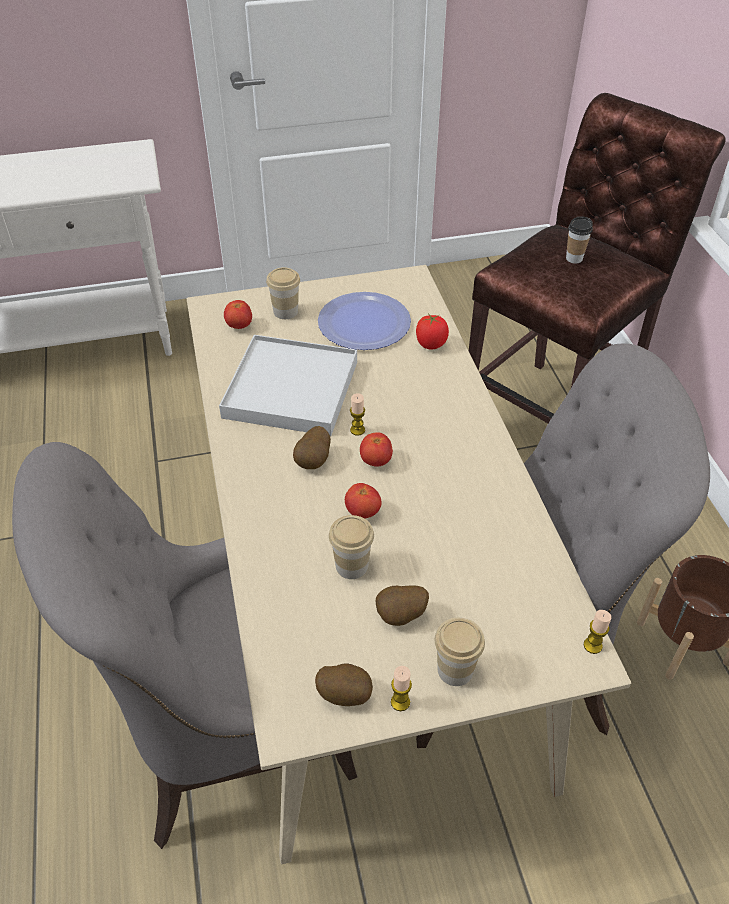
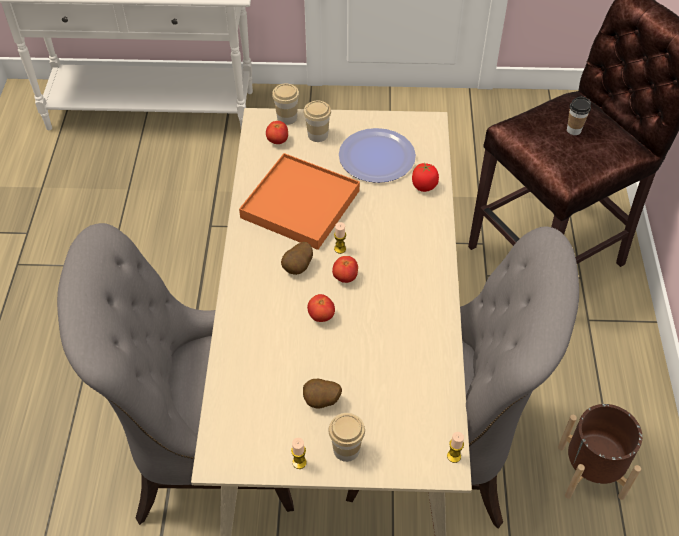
camera: 15 degrees right, 5 degrees up
white tray [219,335,357,436] -> orange tray [239,153,360,250]
potato [315,663,373,706] -> none
cup [329,515,374,579] -> cup moved to [272,84,299,125]

